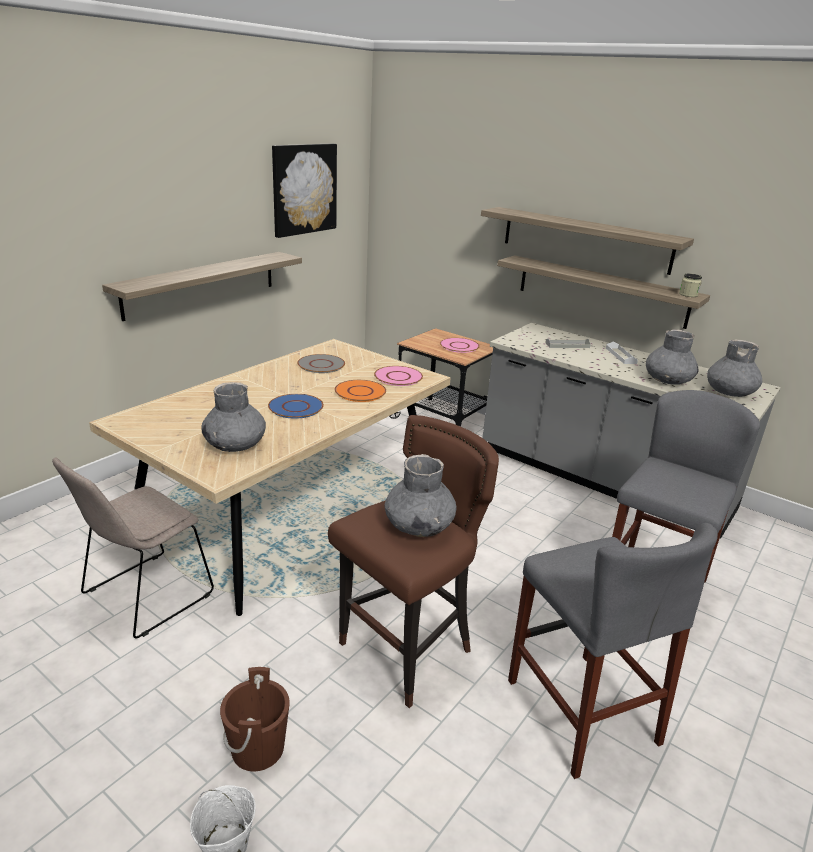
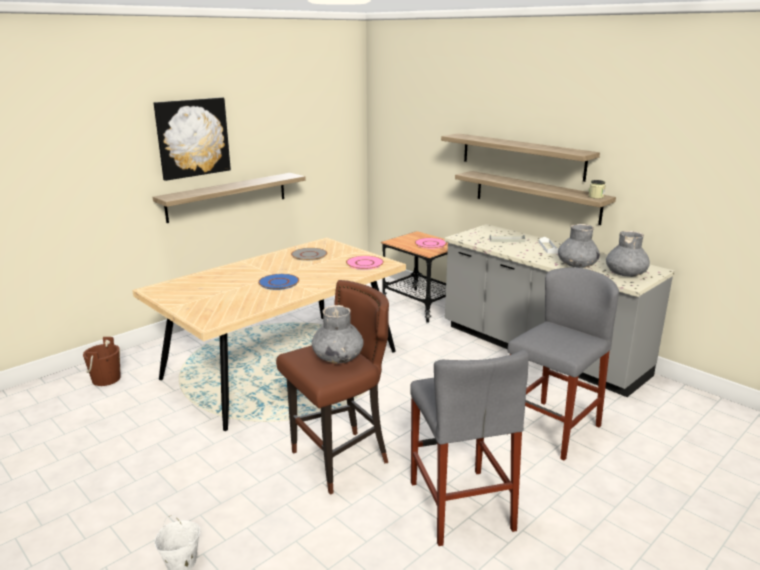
camera: 10 degrees right, 5 degrees down
beige chair [52,458,214,638] -> none
grey vase [201,382,266,452] -> none
brown bucket [220,667,290,771] -> brown bucket moved to [83,337,121,386]
picture [272,143,337,238] -> picture moved to [154,97,231,181]
orange plate [335,380,386,402] -> none

